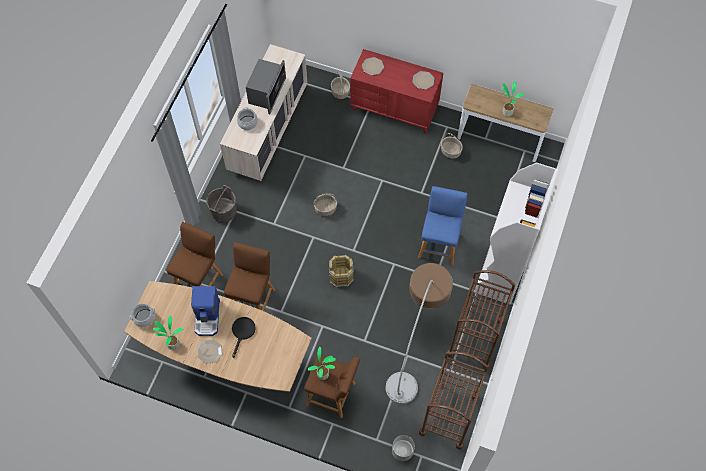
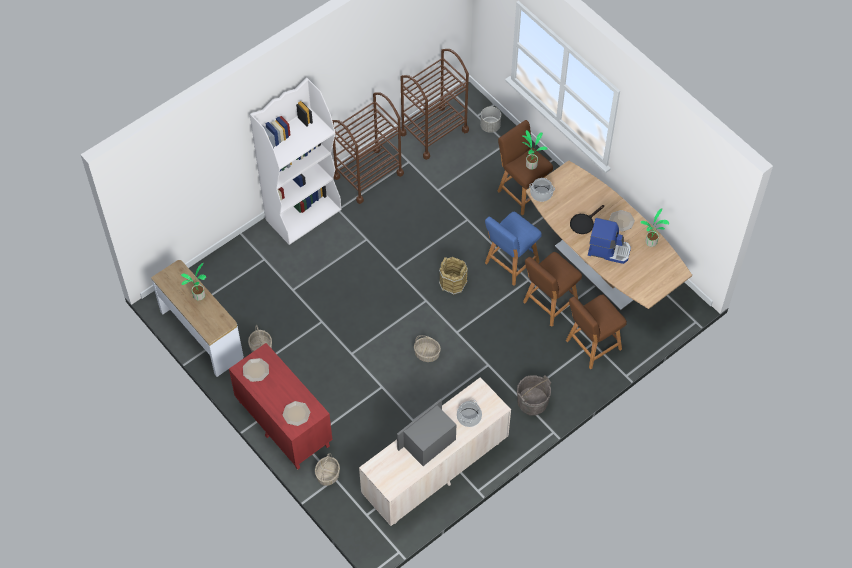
camera: 150 degrees left, 5 degrees down
cooking pot [130,304,155,327] -> cooking pot moved to [529,178,555,202]
coffee machine [191,286,220,336] -> coffee machine turned 75 degrees clockwise [588,218,631,264]
floor lamp [386,263,453,404] -> none
blue stool [418,186,468,266] -> blue stool moved to [485,212,542,286]

